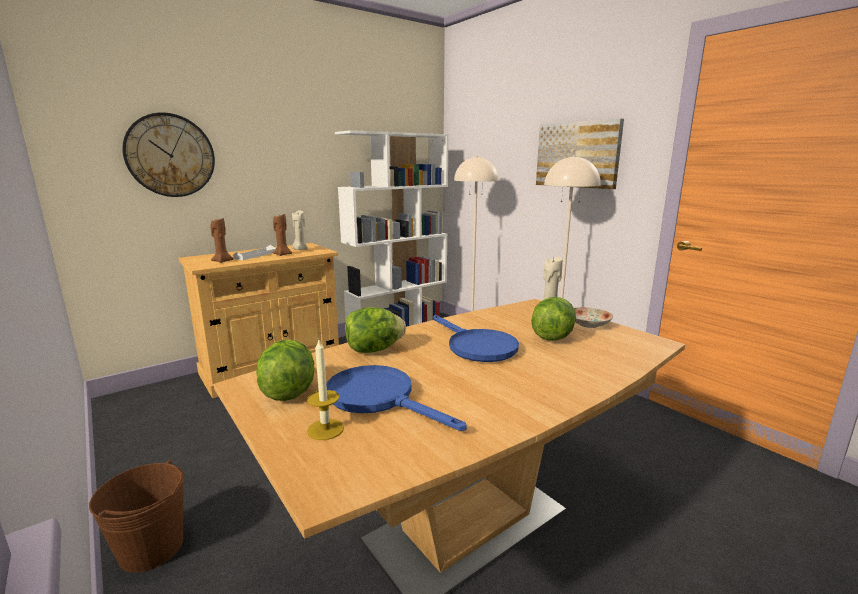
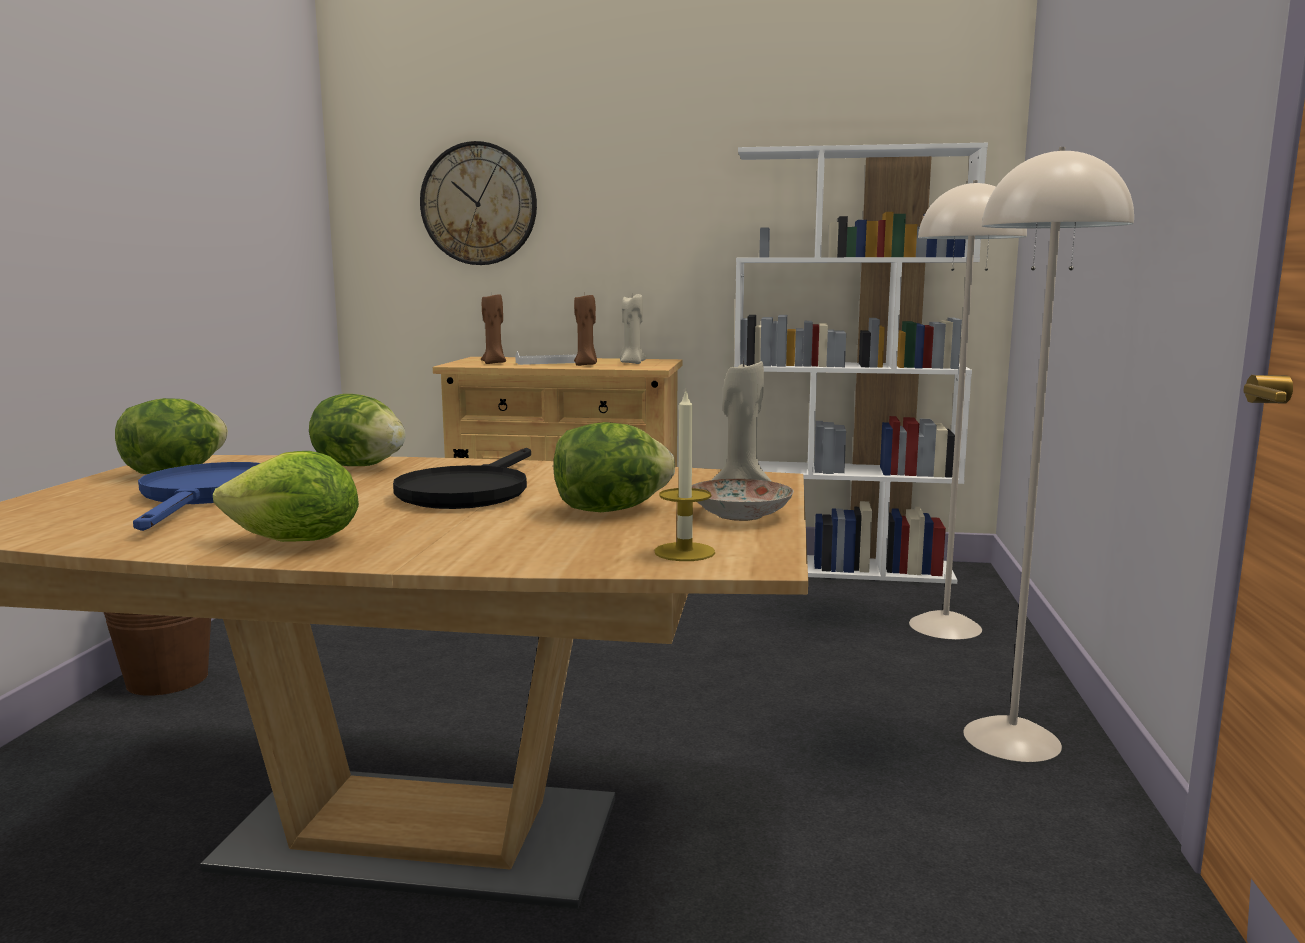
camera: 45 degrees right, 5 degrees down
candle [307,338,344,440] -> candle moved to [655,388,715,561]
blue frying pan [433,315,519,362] -> black frying pan [393,448,531,509]
picture [536,118,624,189] -> none
none -> lettuce [213,451,359,542]

